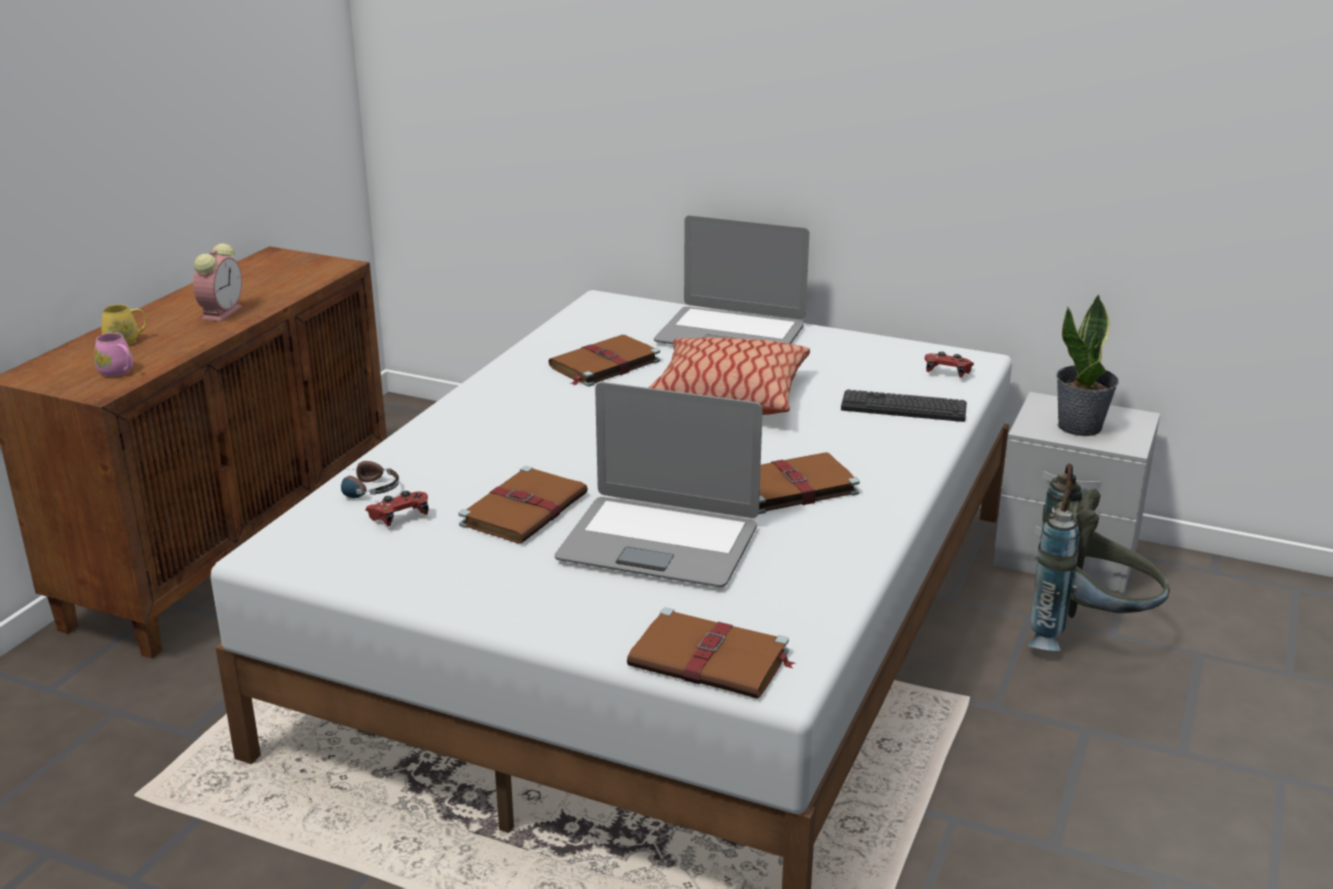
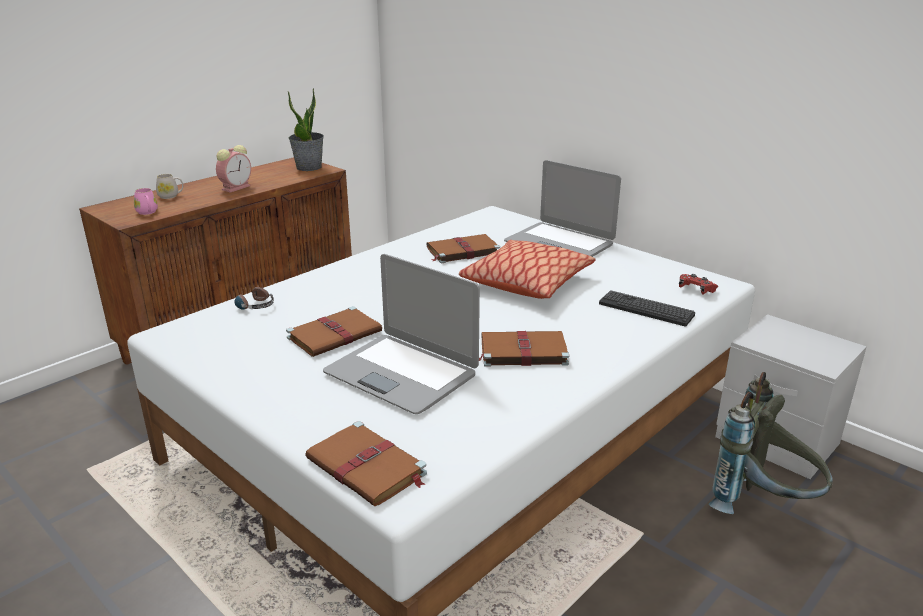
camera: 20 degrees right, 0 degrees up
yellow mug [101,304,147,345] -> white mug [156,174,183,199]
red game controller [366,491,429,526] -> none
potted plant [1056,294,1119,436] -> potted plant moved to [288,88,324,171]

